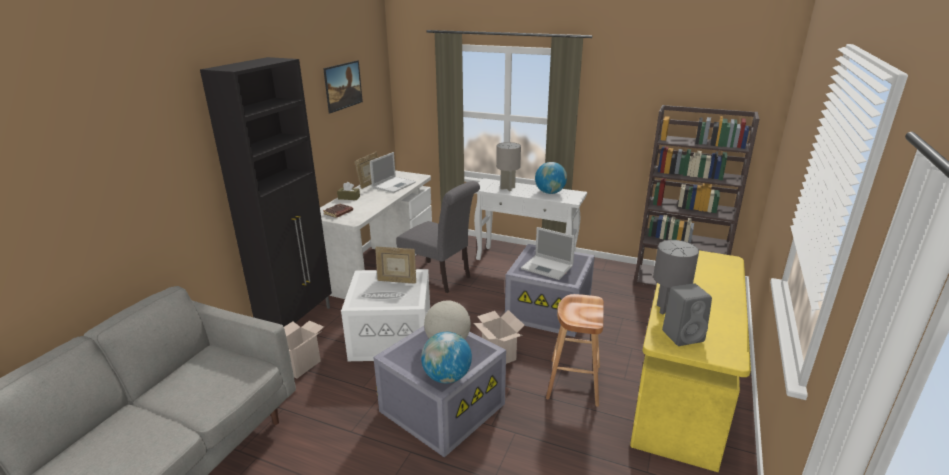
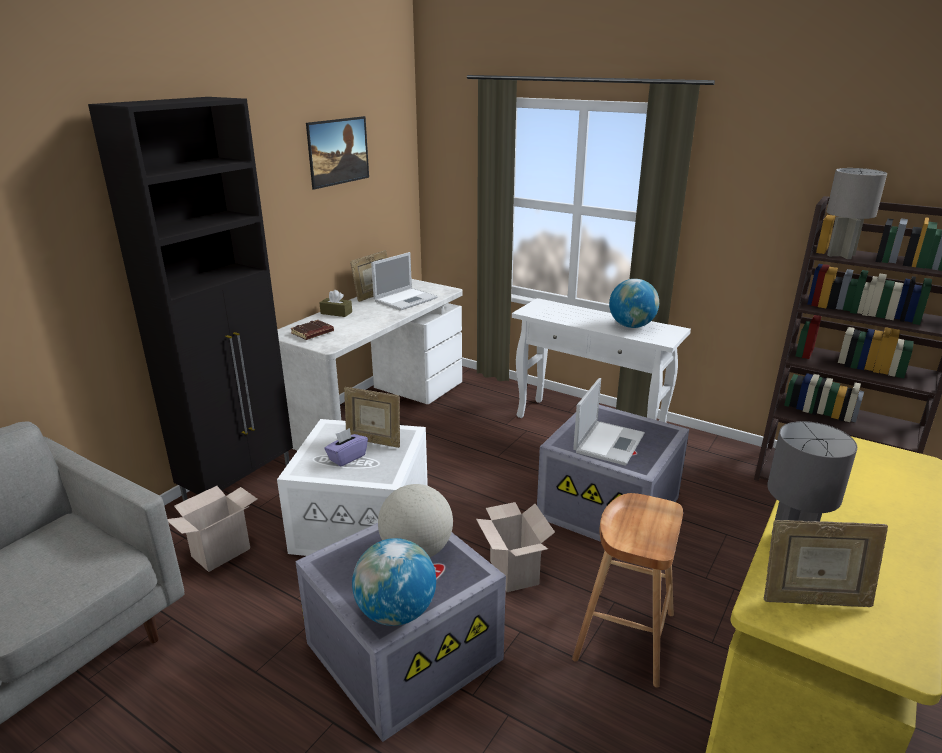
camera: 10 degrees right, 0 degrees up
grey chair [396,181,480,293] -> none
grey table lamp [496,142,521,191] -> grey table lamp moved to [826,168,887,259]
laptop [521,227,576,280] -> laptop turned 105 degrees counterclockwise [573,378,645,466]
grey speaker [662,283,712,346] -> picture frame [764,520,888,607]
none -> purple tissue box [324,428,368,467]

